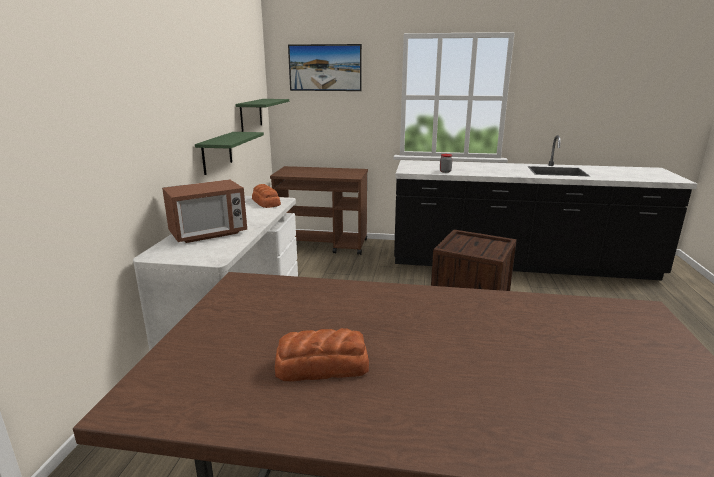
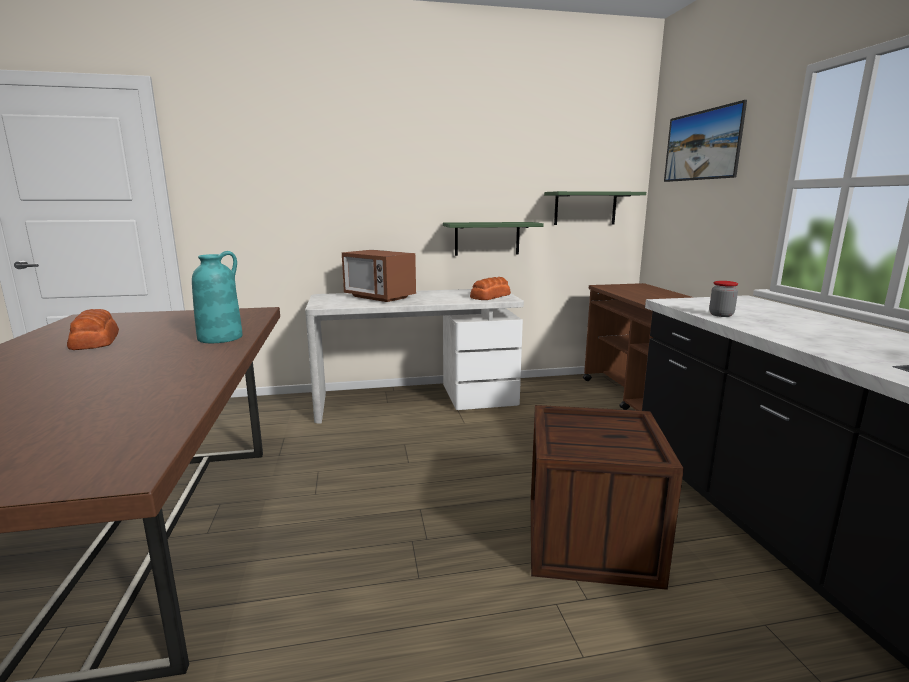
camera: 70 degrees right, 5 degrees down
none -> turquoise vase [192,251,243,343]

